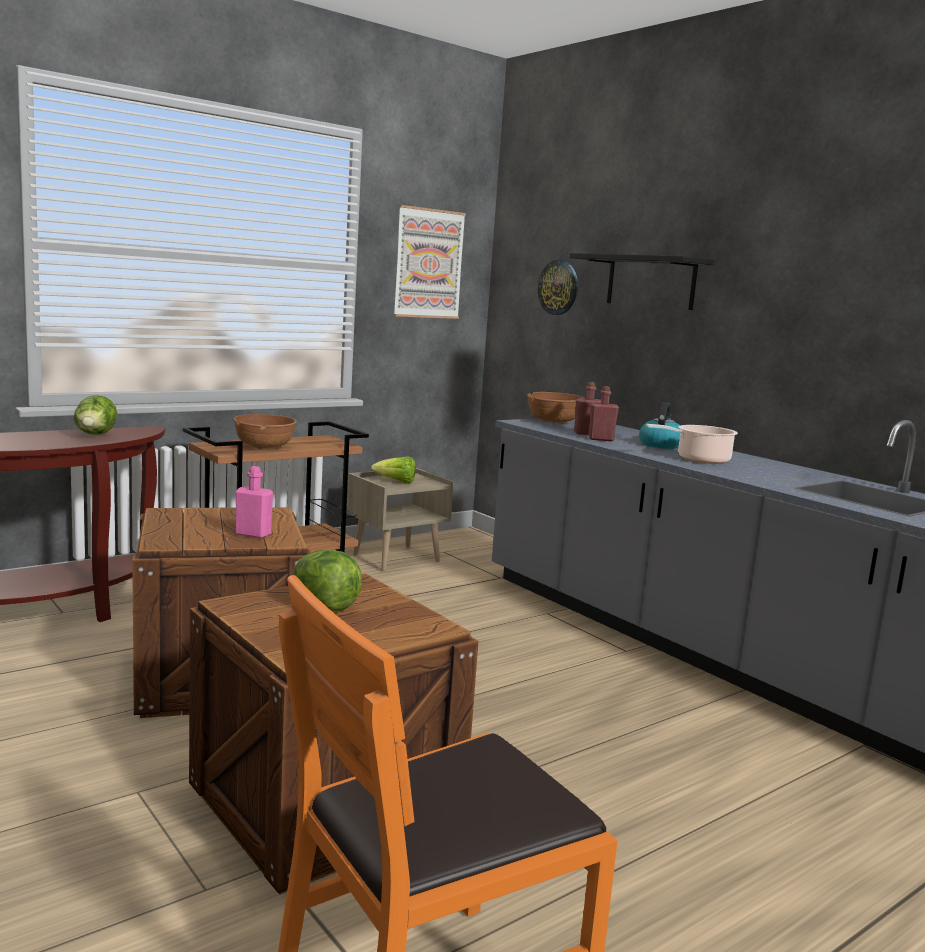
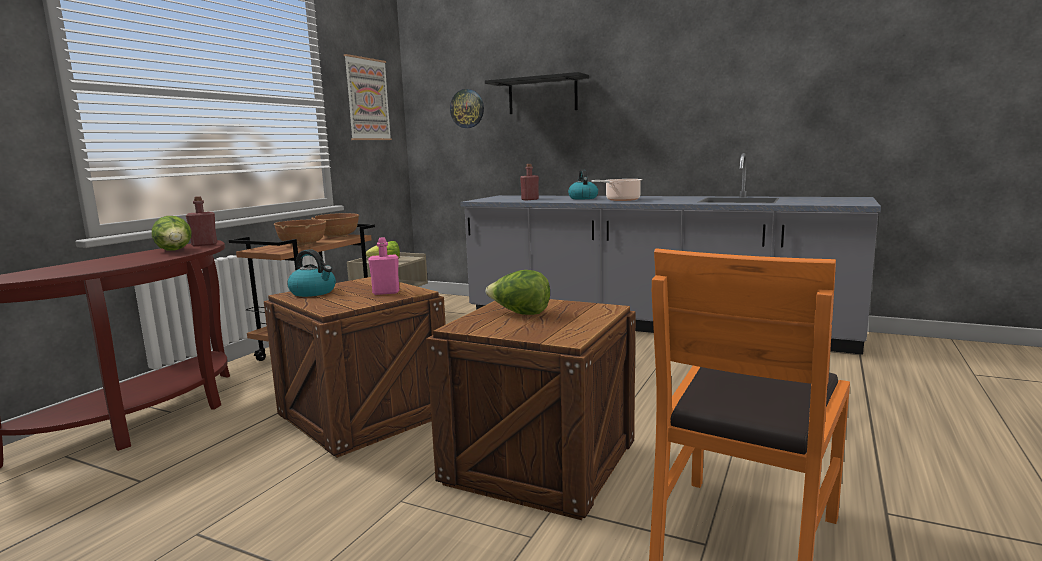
camera: 25 degrees left, 0 degrees up
brown bowl [527,392,584,424] -> brown bowl moved to [311,213,359,238]
red bottle [588,386,619,441] -> red bottle moved to [186,196,217,246]
none -> kettle [288,249,336,297]

